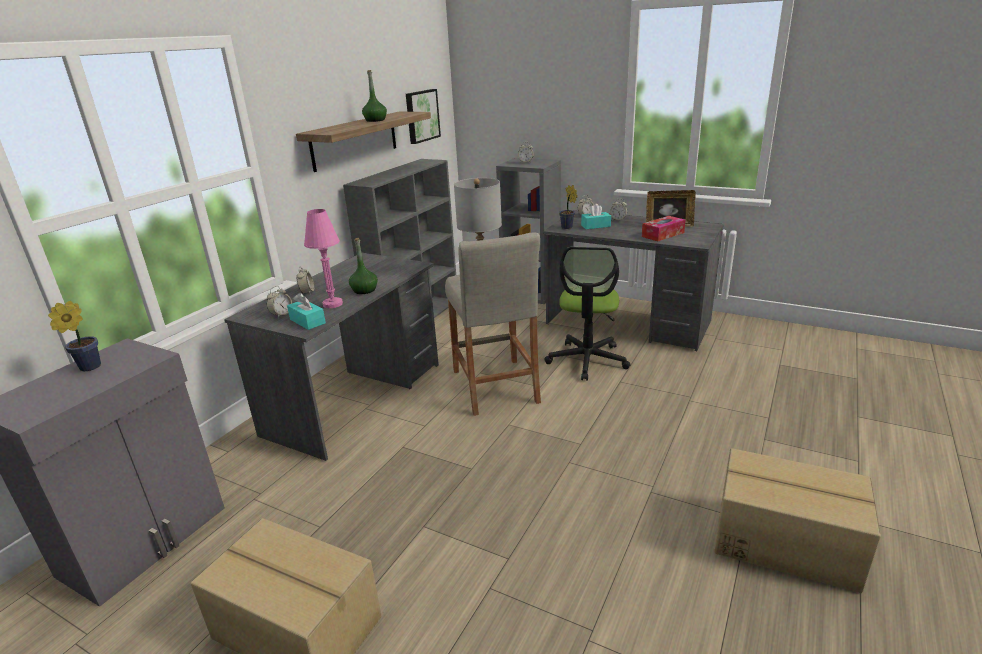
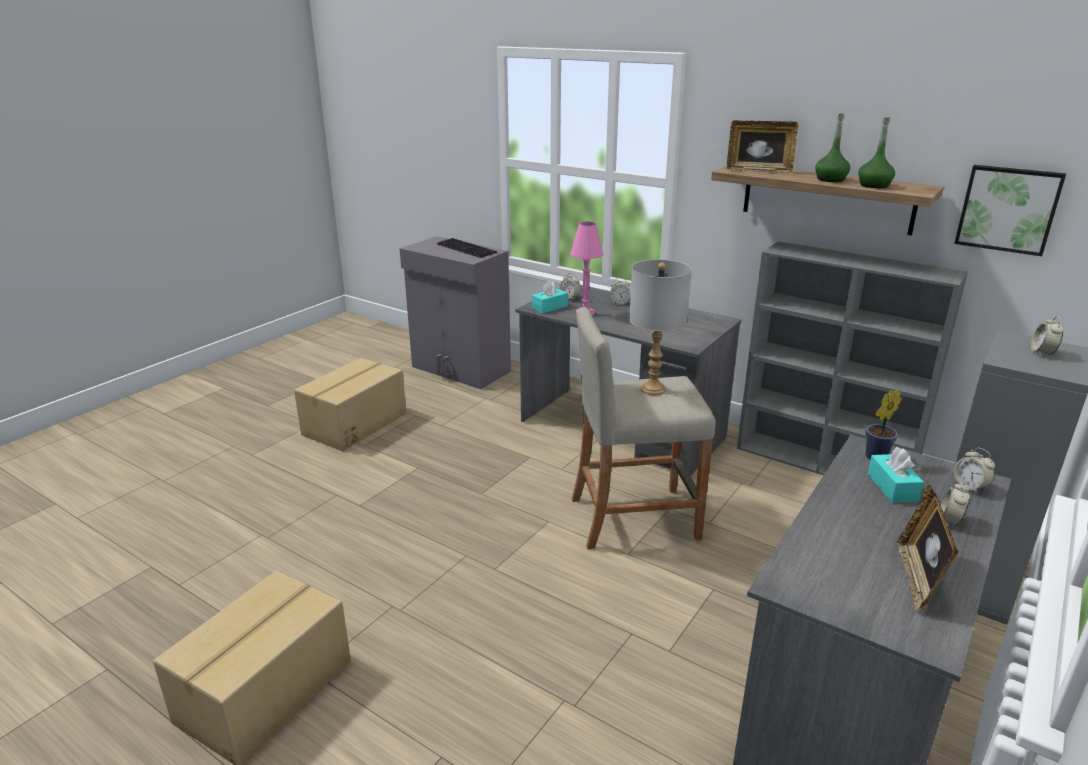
camera: 95 degrees right, 0 degrees up
potted plant [48,301,101,371] -> keyboard [437,238,497,258]
green bottle [349,238,378,294] -> green bottle moved to [858,117,895,188]
office chair [544,247,631,381] -> none
tissue box [642,216,686,241] -> none
none -> picture frame [727,120,798,174]

